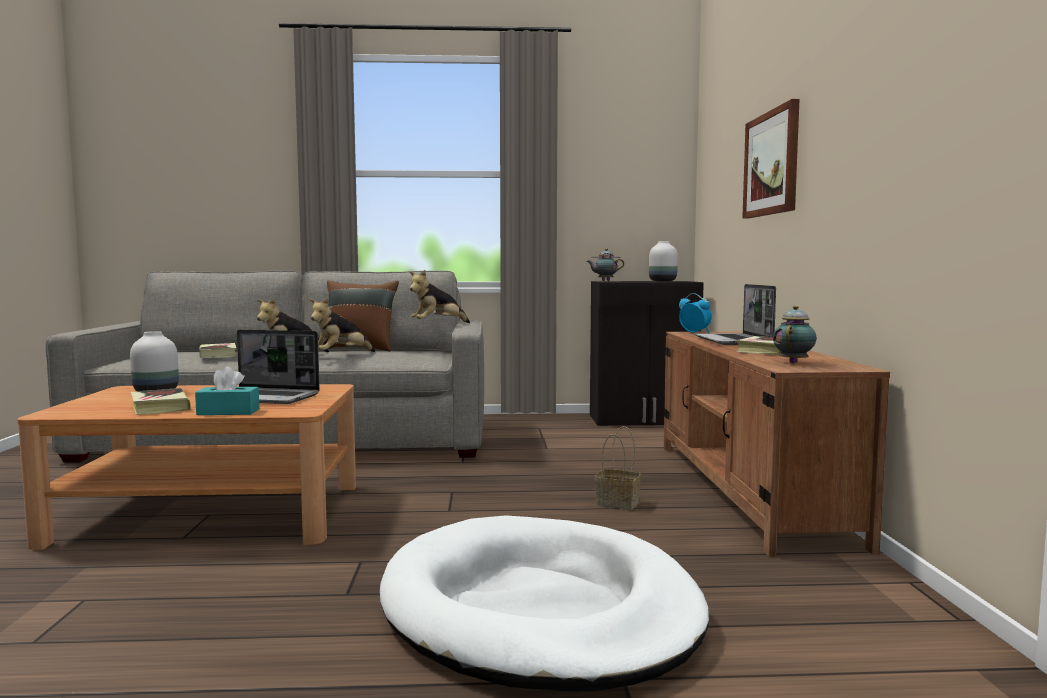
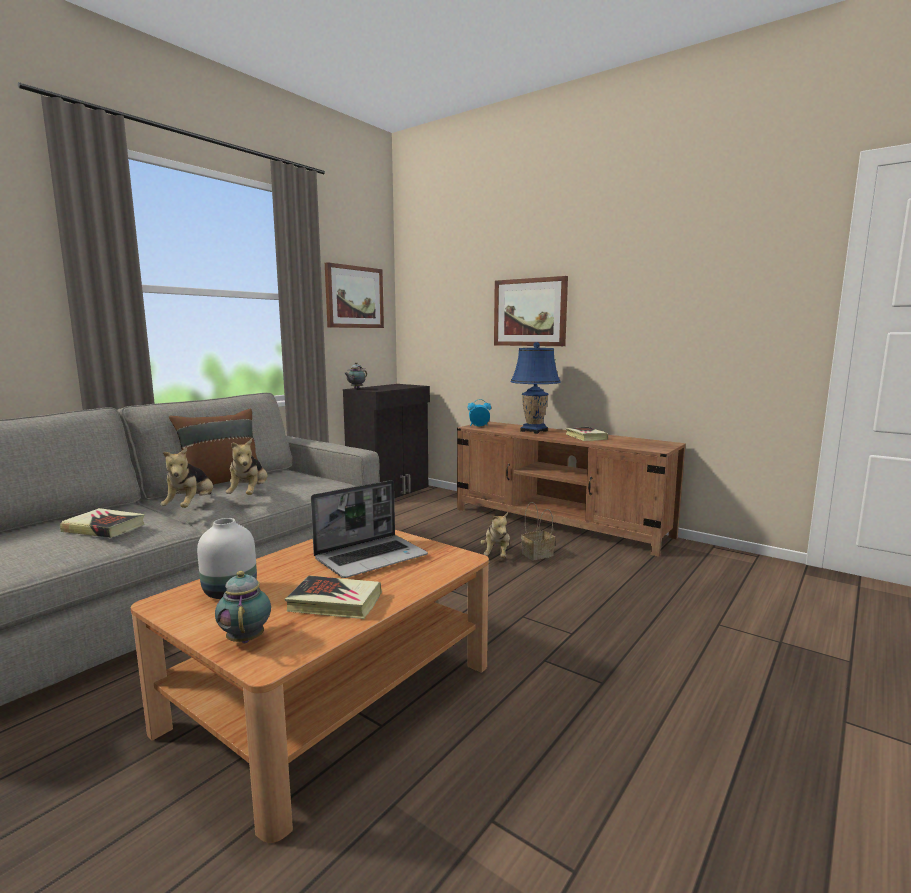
camera: 50 degrees left, 5 degrees up
turquoise tissue box [195,366,259,415] -> none
white dog bed [380,516,709,692] -> none
plush toy [409,270,470,323] -> plush toy moved to [481,512,510,558]
white vase [649,241,678,281] -> none
laptop [694,284,776,345] -> blue table lamp [510,342,561,434]
teapot [773,305,817,363] -> teapot moved to [215,571,271,643]
none -> picture [325,262,384,328]

